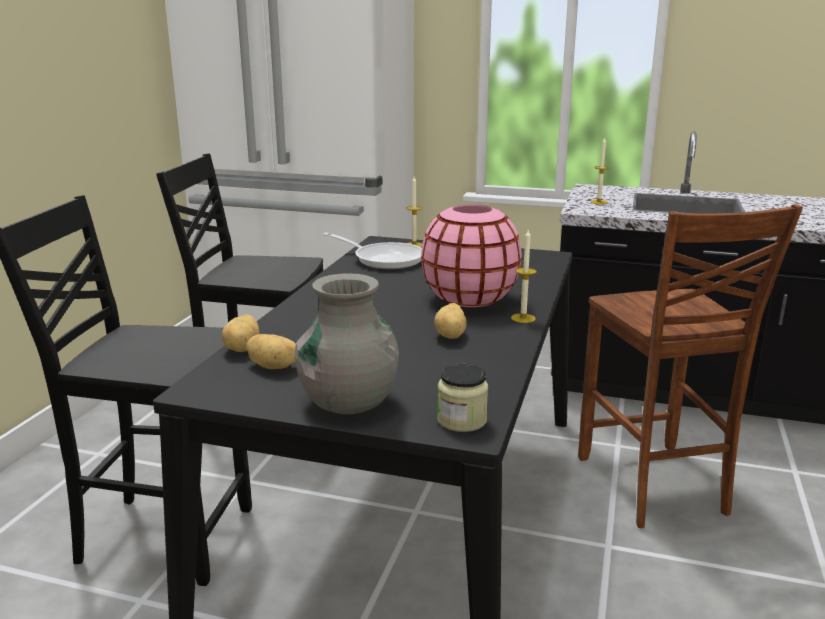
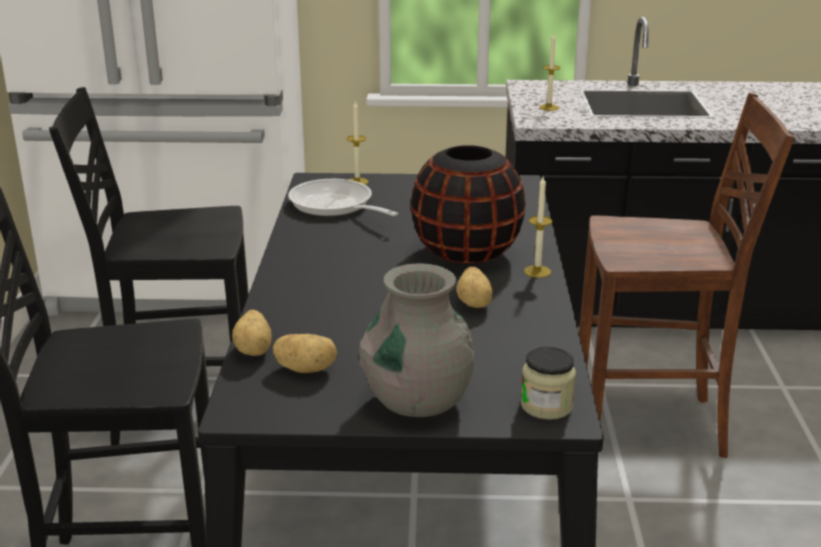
camera: 15 degrees left, 5 degrees up
frying pan [323,233,422,269] -> frying pan turned 150 degrees counterclockwise [288,179,398,216]
pink vase [421,204,522,307] -> black vase [411,145,526,264]
brown chair [578,204,803,528] -> brown chair turned 60 degrees counterclockwise [579,93,795,458]

